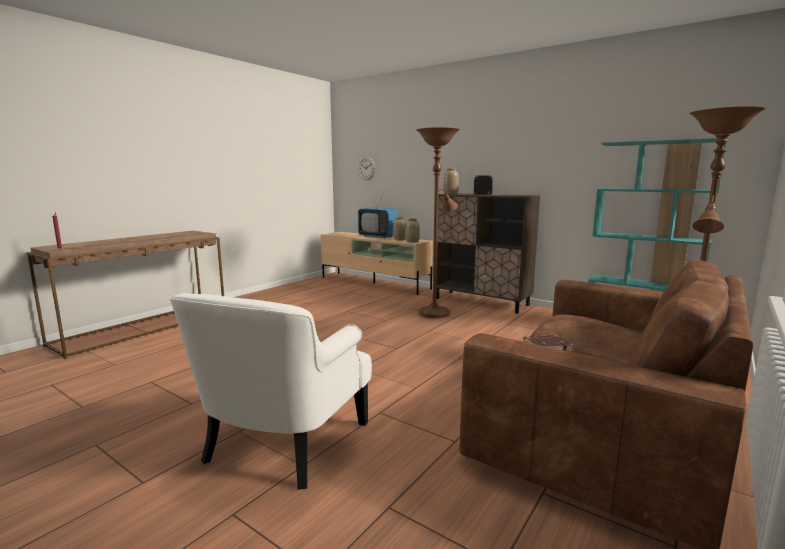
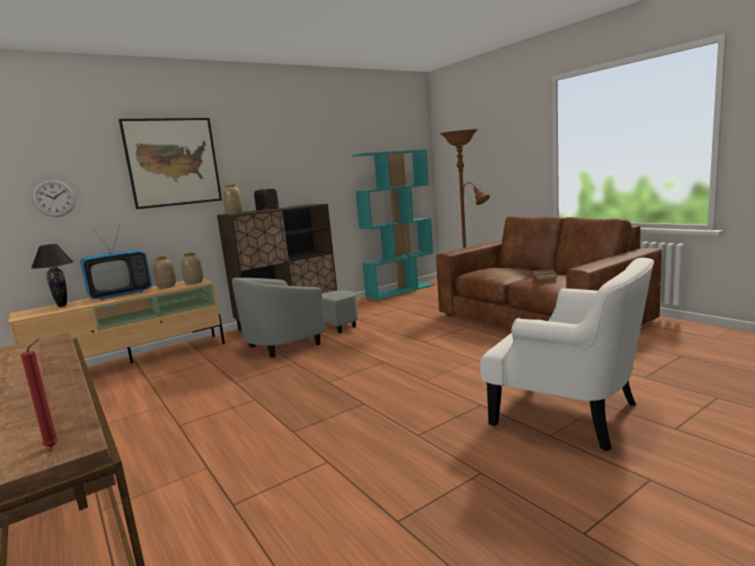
camera: 70 degrees left, 0 degrees up
brown floor lamp [416,127,460,318] -> grey armchair [232,277,358,358]
none -> black table lamp [31,244,74,307]
none -> picture [119,118,222,209]

